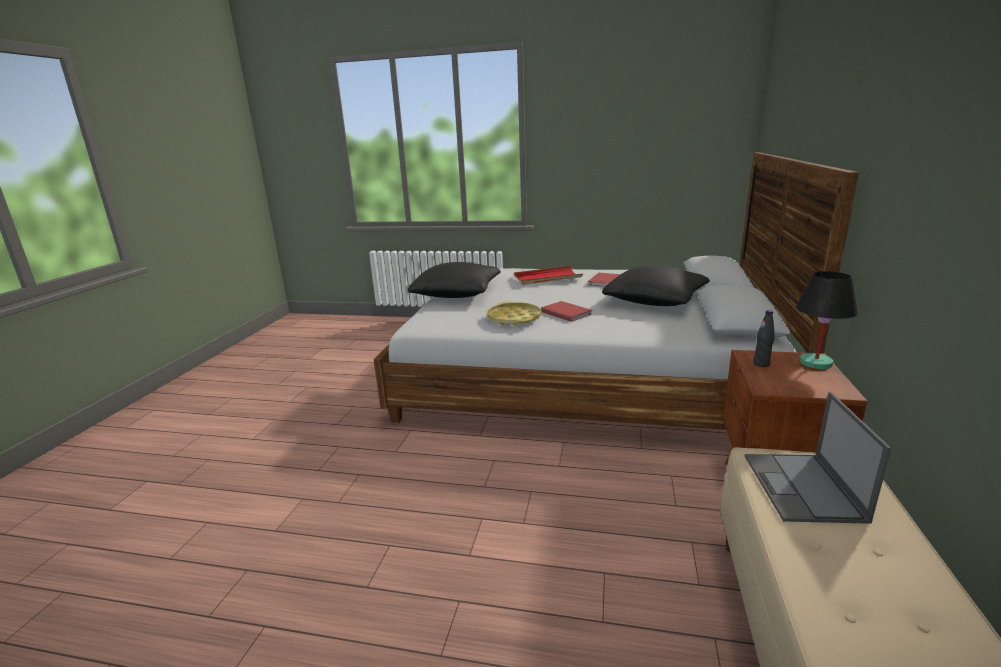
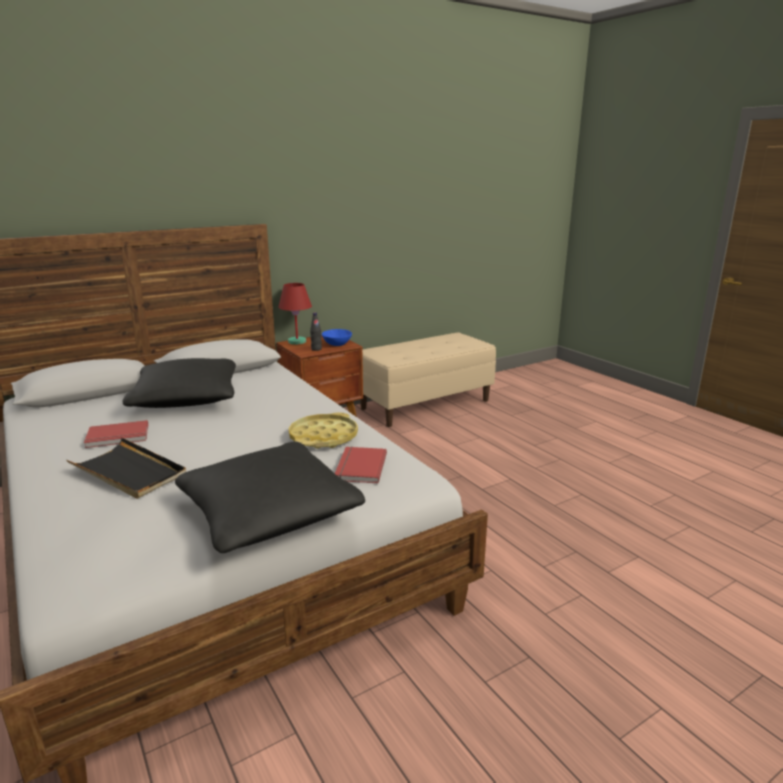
camera: 135 degrees left, 0 degrees up
red tray [514,266,583,285] -> black tray [66,438,186,499]
red book [541,301,592,322] -> red book moved to [335,447,387,483]
laptop [745,392,891,524] -> none
black table lamp [796,271,858,369] -> red table lamp [278,283,312,345]
none -> blue bowl [322,329,352,346]

